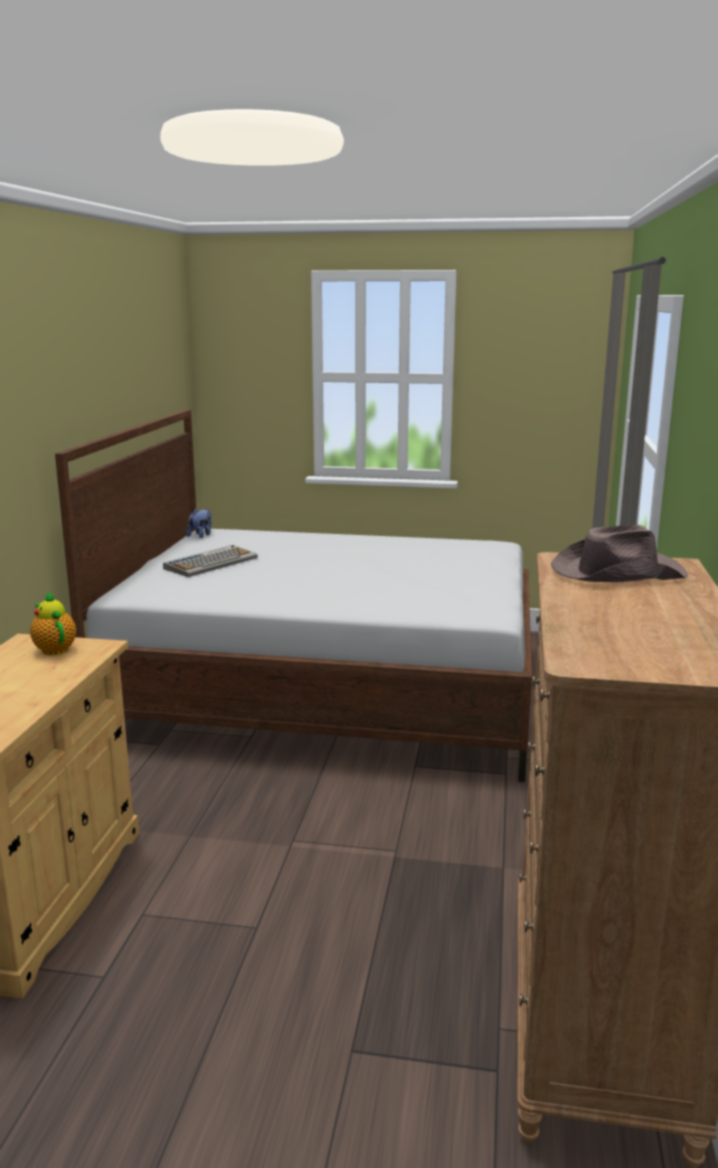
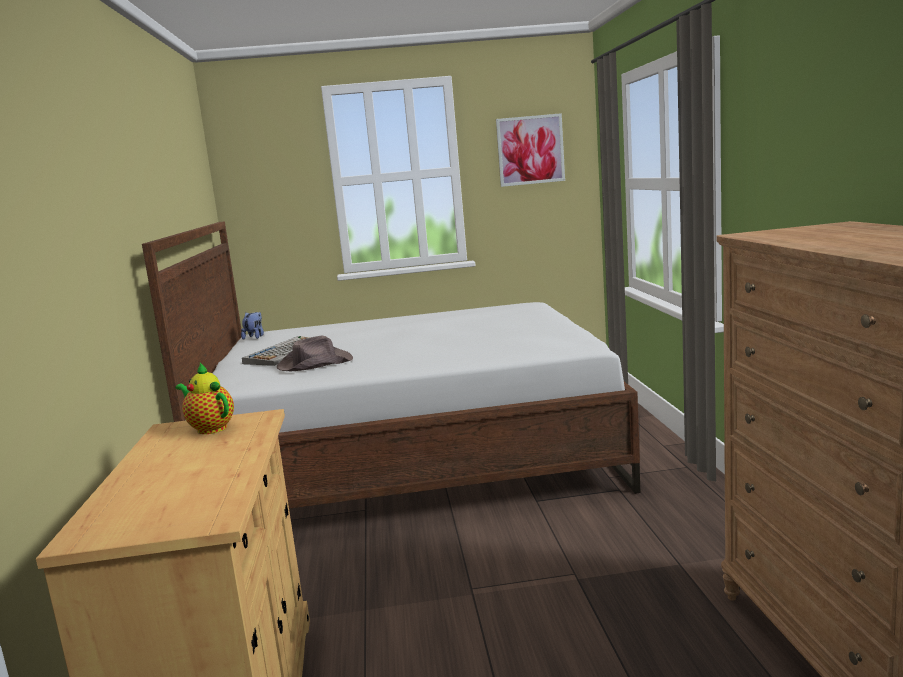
camera: 15 degrees left, 5 degrees down
brown hat [551,524,688,582] -> brown hat moved to [277,335,353,371]
none -> picture [496,113,565,187]

